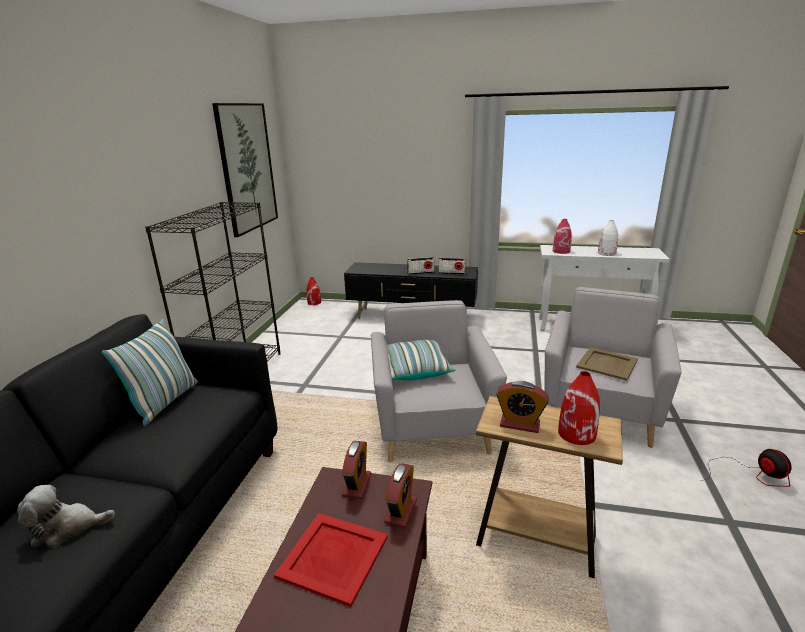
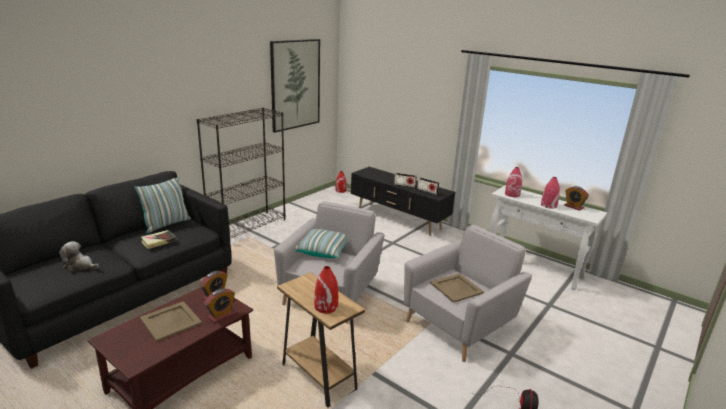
camera: 25 degrees right, 0 degrees up
red tray [274,513,388,607] -> beige tray [140,301,202,342]
alarm clock [496,381,549,433] -> alarm clock moved to [564,186,589,211]
white vase [598,220,618,256] -> red vase [541,177,560,209]
none -> book [141,230,176,249]

